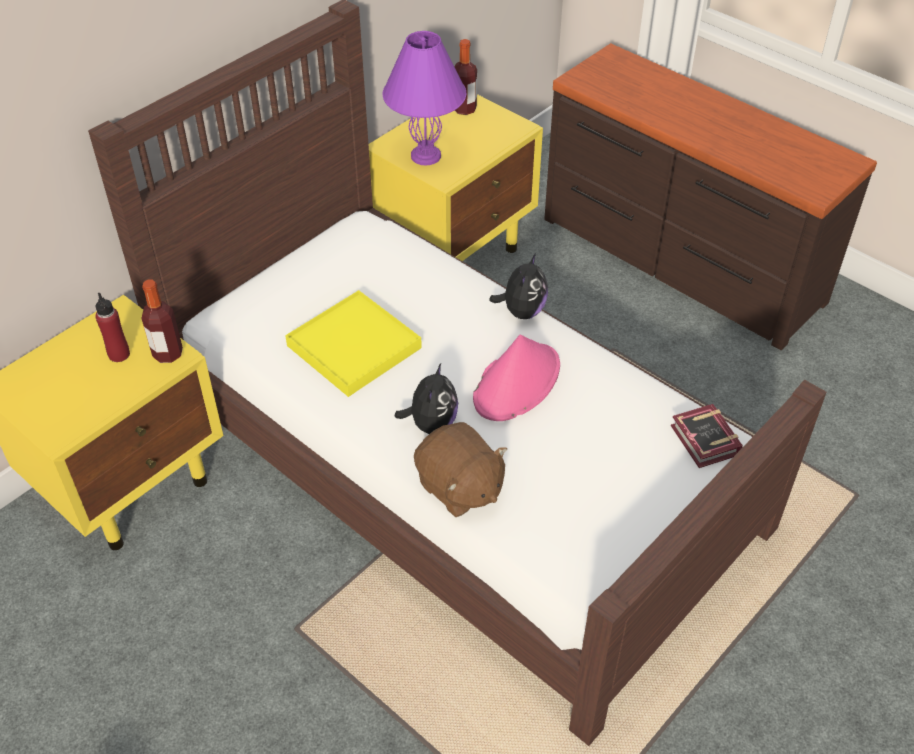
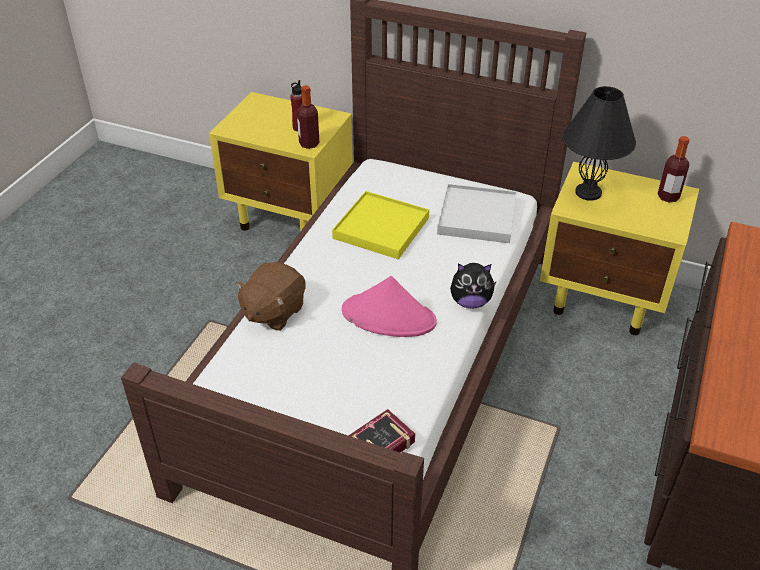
camera: 70 degrees right, 5 degrees down
purple table lamp [383,31,466,165] -> black table lamp [562,86,636,201]
plush toy [394,363,458,434] -> none
none -> white tray [437,184,517,243]

